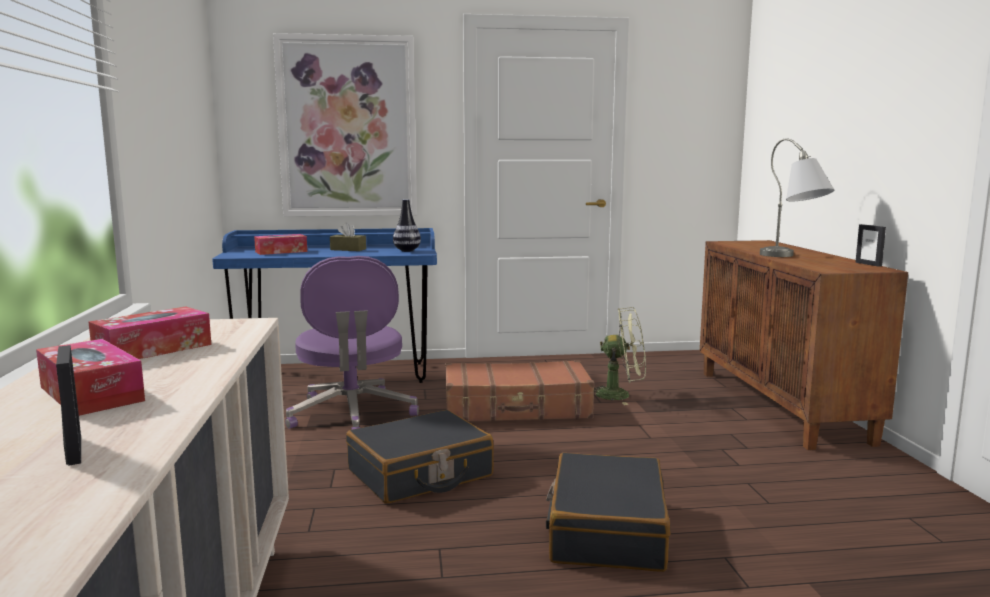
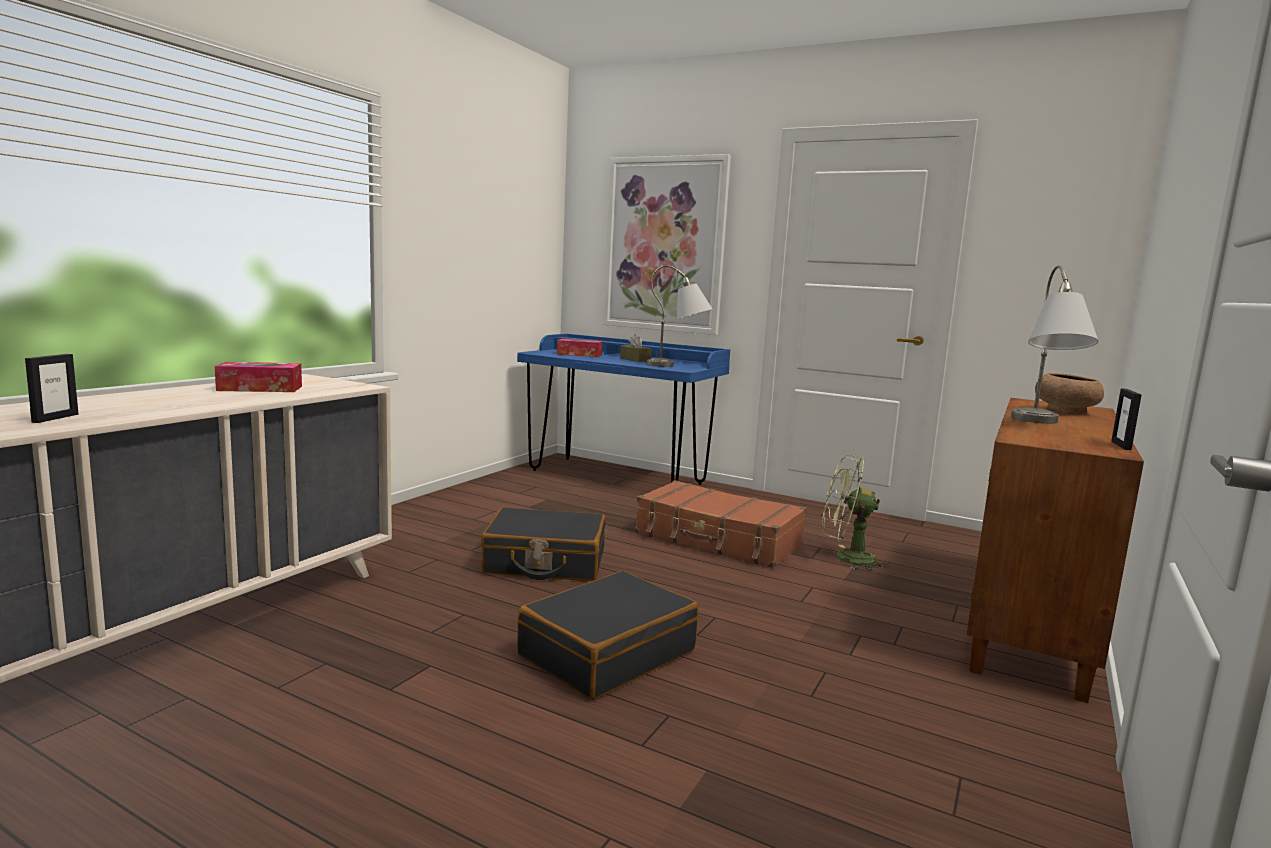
camera: 35 degrees right, 0 degrees up
tissue box [36,339,145,416] -> none
purple office chair [285,256,419,430] -> none
vase [393,199,421,252] -> grey table lamp [647,265,712,367]
green fan [594,307,646,405] -> green fan turned 150 degrees clockwise [822,455,889,571]
none -> brown bowl [1035,373,1104,415]

